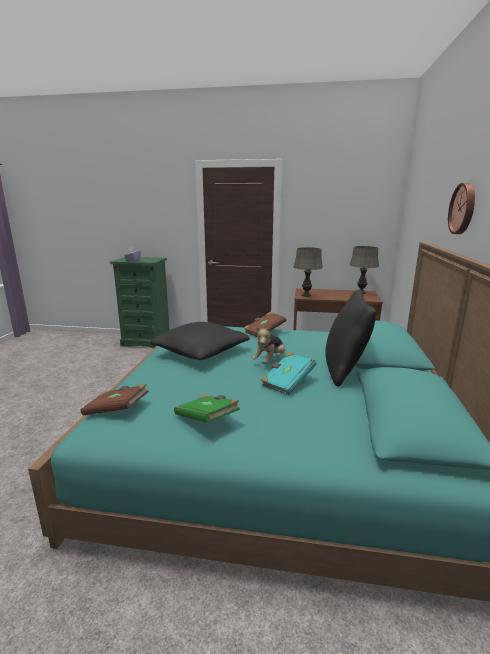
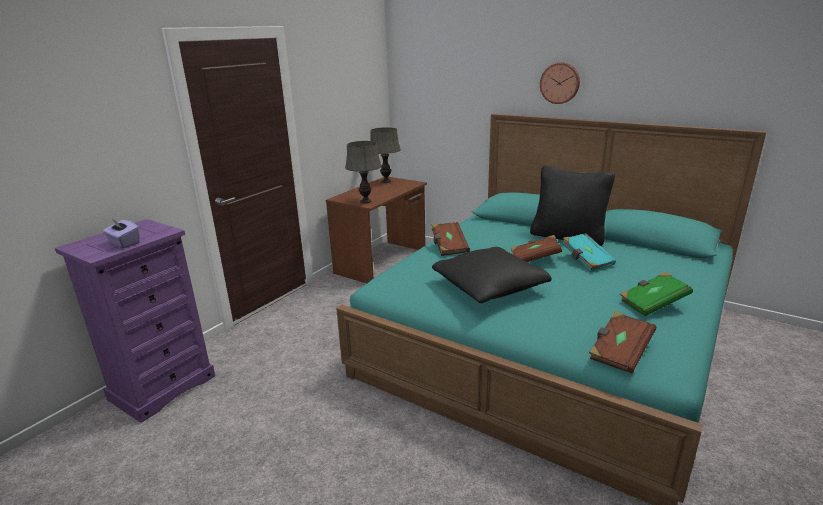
camera: 65 degrees left, 5 degrees up
green dresser [110,257,169,348] -> purple dresser [55,219,215,423]
plush toy [252,326,285,364] -> brown book [511,235,562,262]

